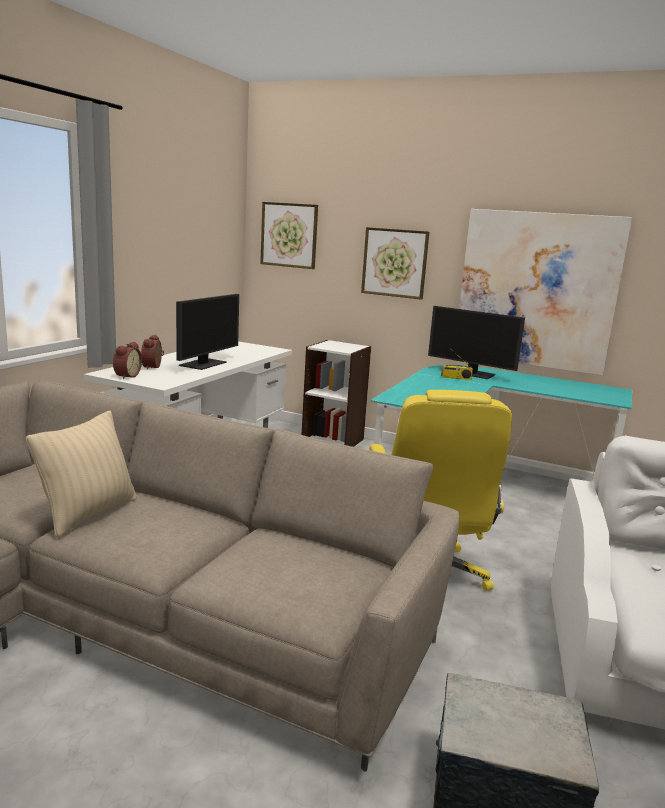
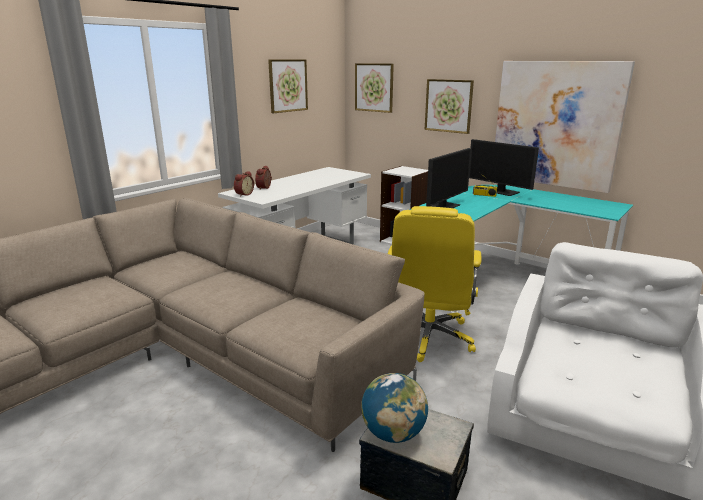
camera: 15 degrees right, 5 degrees up
beige pillow [26,411,137,537] -> none
monitor [176,294,239,370] -> monitor moved to [426,148,472,208]
none -> picture [268,59,308,113]
none -> globe [361,373,428,443]

